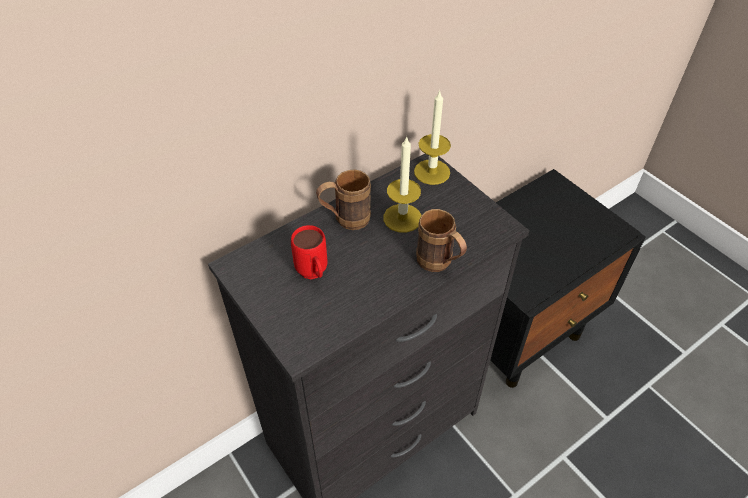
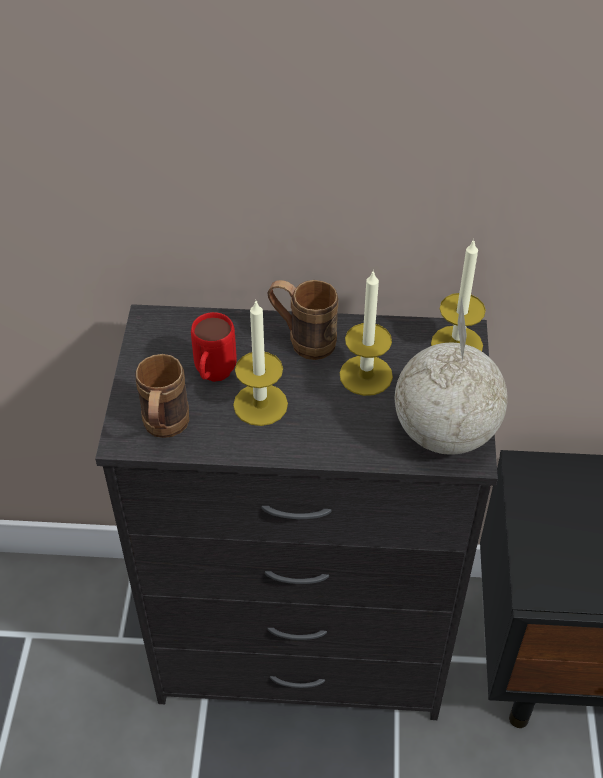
camera: 40 degrees right, 0 degrees up
brown mug [416,209,467,272] -> brown mug moved to [135,354,189,438]
none -> candle [233,299,288,426]
none -> globe [395,297,508,455]

